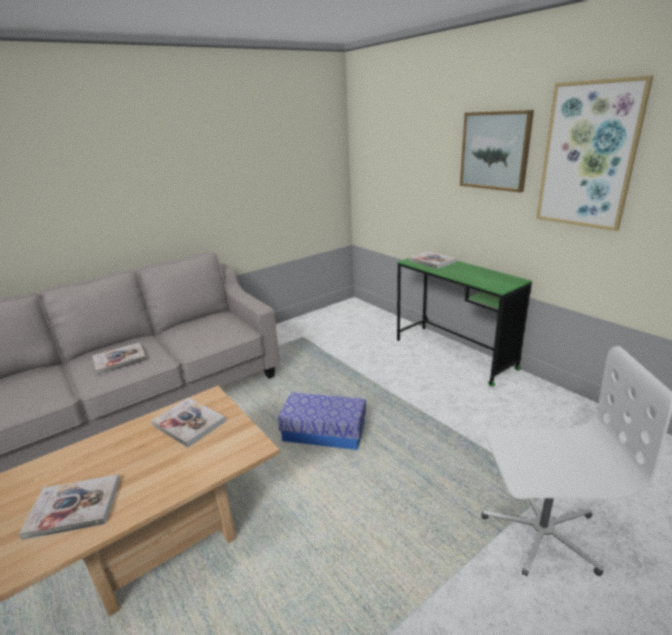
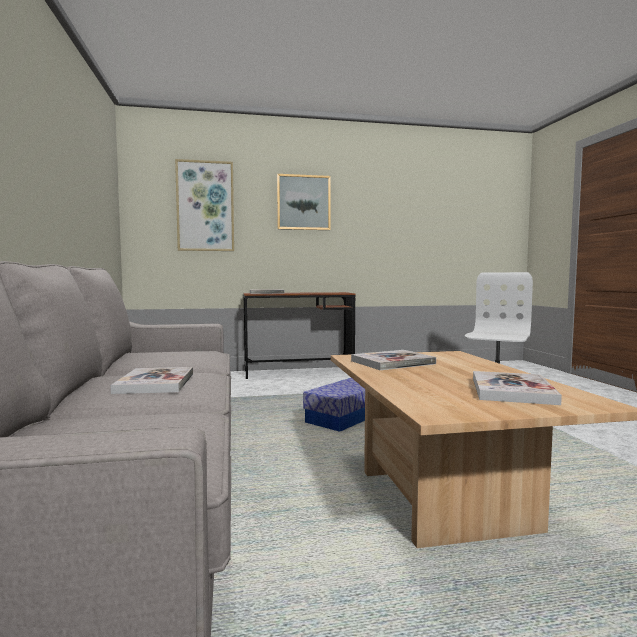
camera: 65 degrees left, 20 degrees down
green desk [397,258,532,387] -> brown desk [243,292,356,379]
picture [536,75,654,231] -> picture moved to [175,159,234,251]

